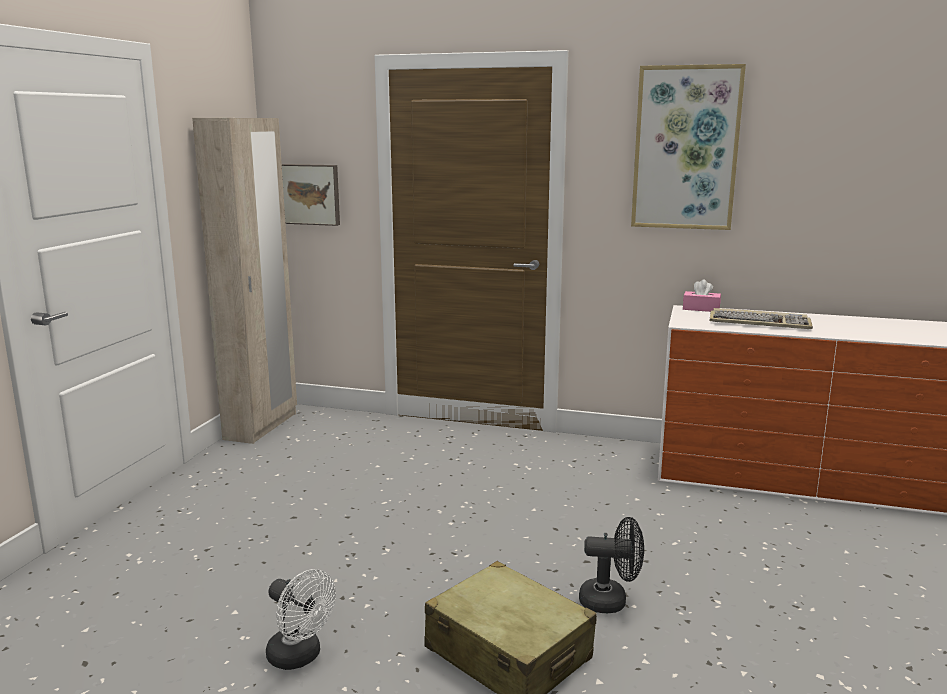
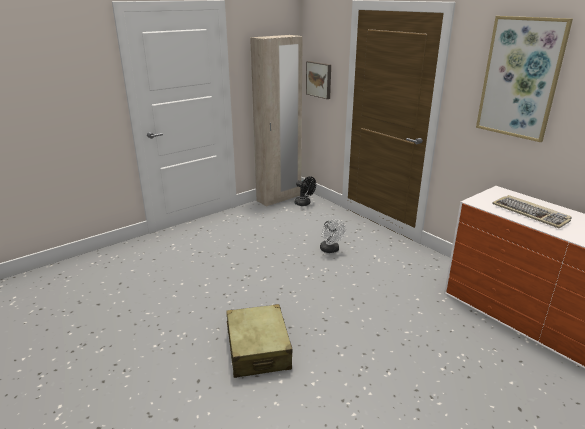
camera: 35 degrees right, 10 degrees up
white fan [266,569,336,670] -> white fan moved to [320,219,346,253]
black fan [579,517,644,613] -> black fan moved to [295,176,316,206]
pink tissue box [683,279,721,312] -> none

